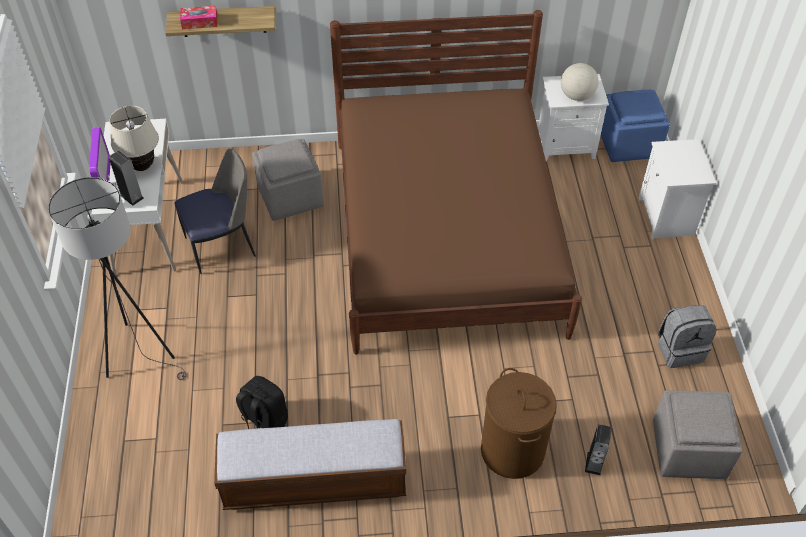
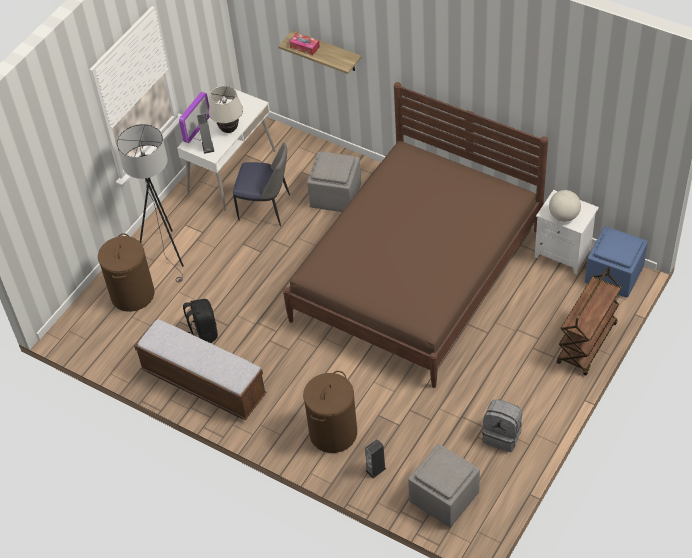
camera: 40 degrees right, 0 degrees up
white nightstand [639,139,716,240] -> brown cart [557,267,622,375]
none -> brown laundry basket [98,233,155,312]

